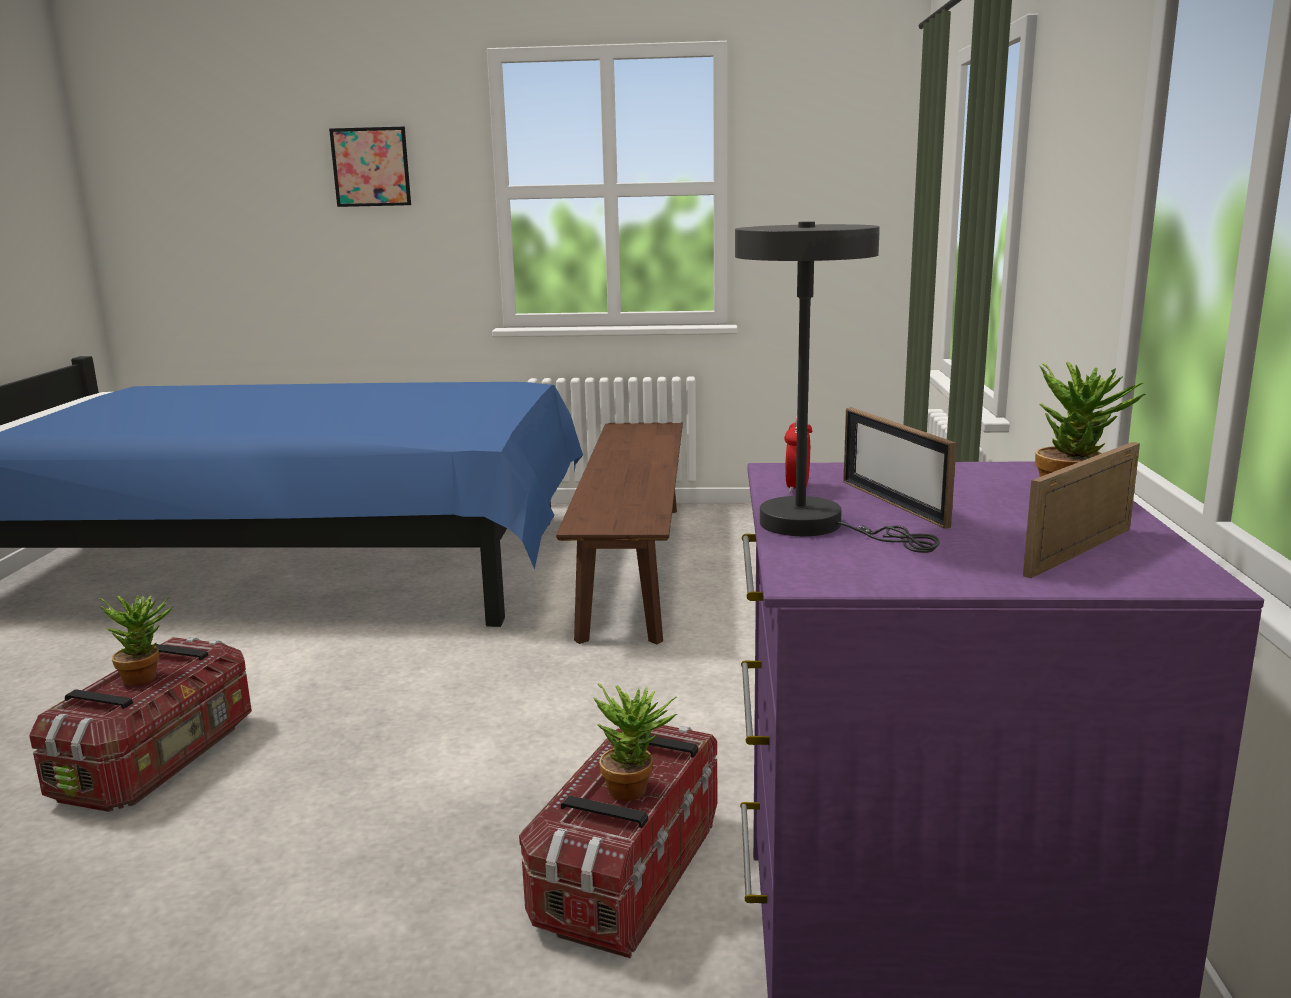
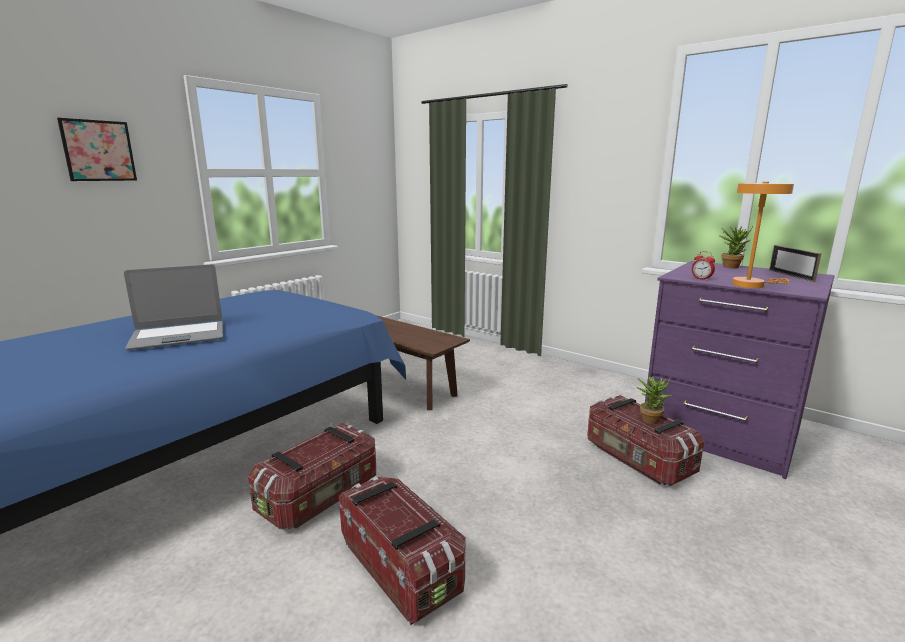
camera: 55 degrees left, 0 degrees up
potted plant [99,595,174,685] -> none
grey table lamp [735,221,940,553] -> orange table lamp [732,182,794,288]
picture frame [843,408,957,529] -> none
none -> laptop [124,265,223,350]
none -> storage box [248,423,376,529]

